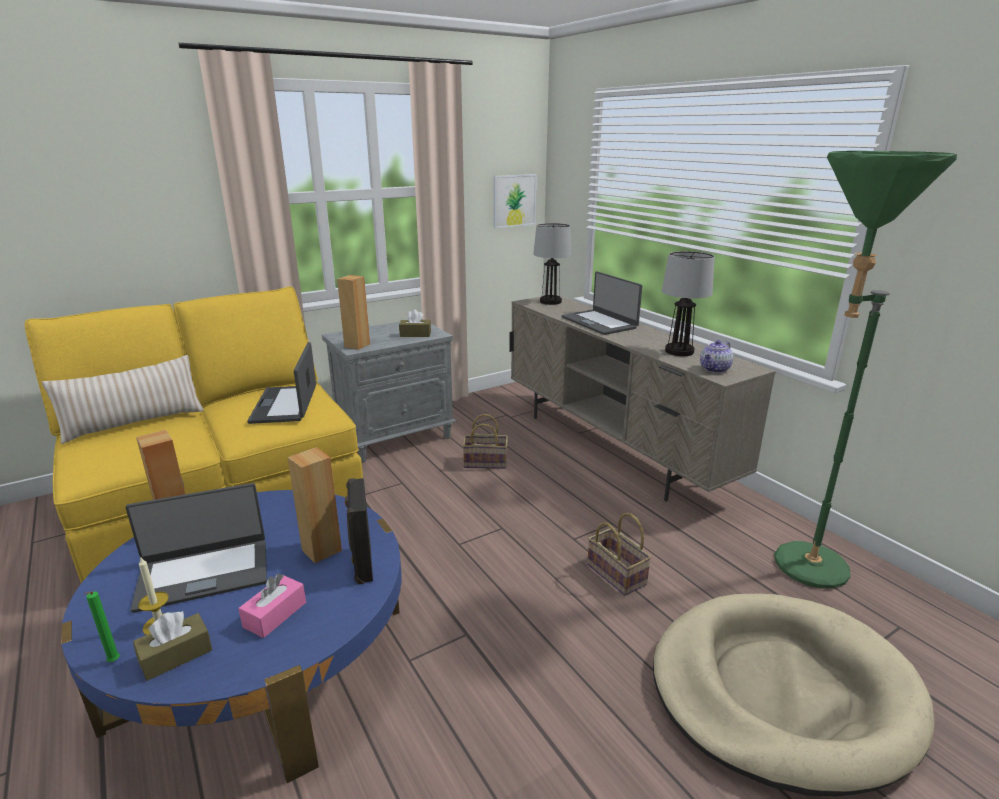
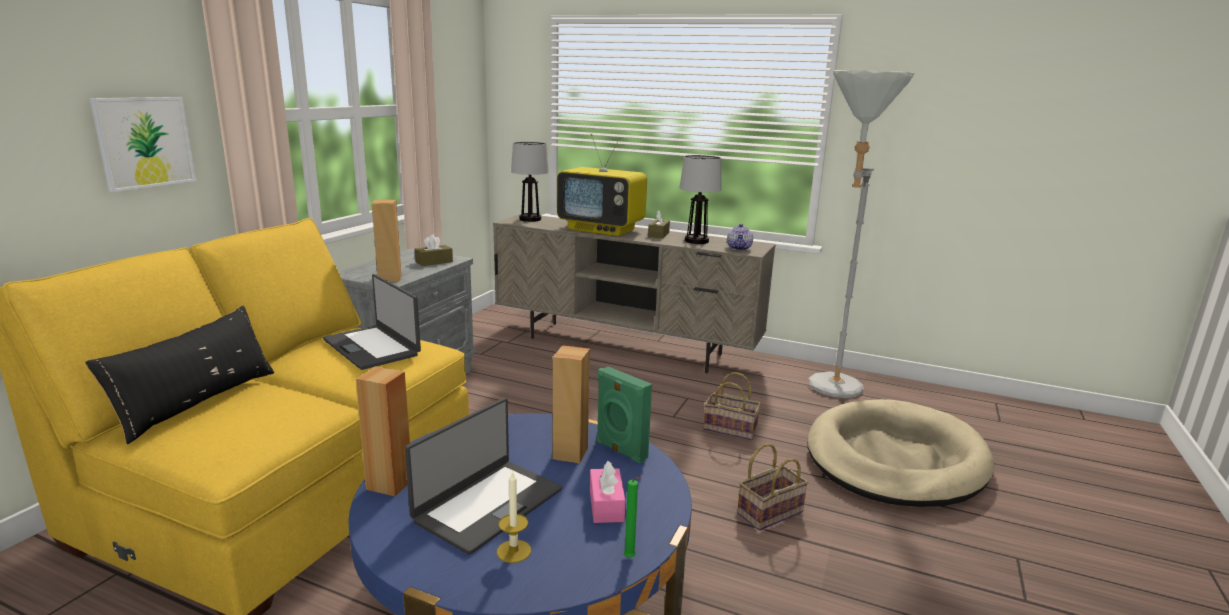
camera: 35 degrees left, 5 degrees down
beige pillow [42,355,204,444] -> black pillow [85,306,274,444]
green candle [85,592,120,662] -> green candle moved to [624,477,641,558]
brown tissue box [133,611,212,681] -> brown tissue box moved to [648,211,670,239]
black speaker [345,478,373,585] -> green speaker [596,367,652,464]
basket [462,414,508,469] -> basket moved to [737,443,808,531]
picture [493,174,537,228] -> picture moved to [90,97,196,192]
laptop [562,271,642,335] -> television [557,134,647,236]
green floor lamp [774,151,957,588] -> grey floor lamp [808,70,915,398]

